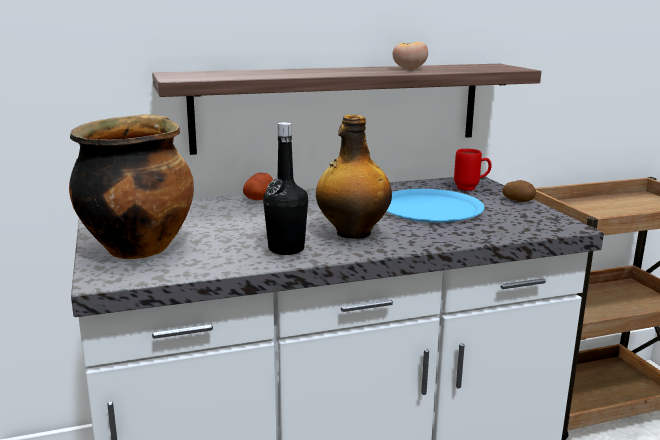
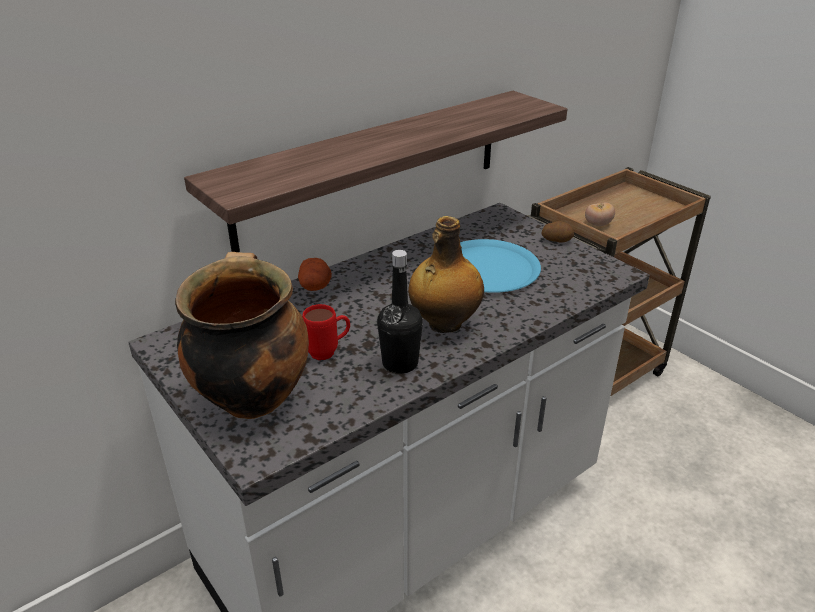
camera: 20 degrees left, 15 degrees up
tomato [393,42,428,69] -> tomato moved to [585,202,615,226]
red mug [454,149,492,191] -> red mug moved to [302,304,350,360]

